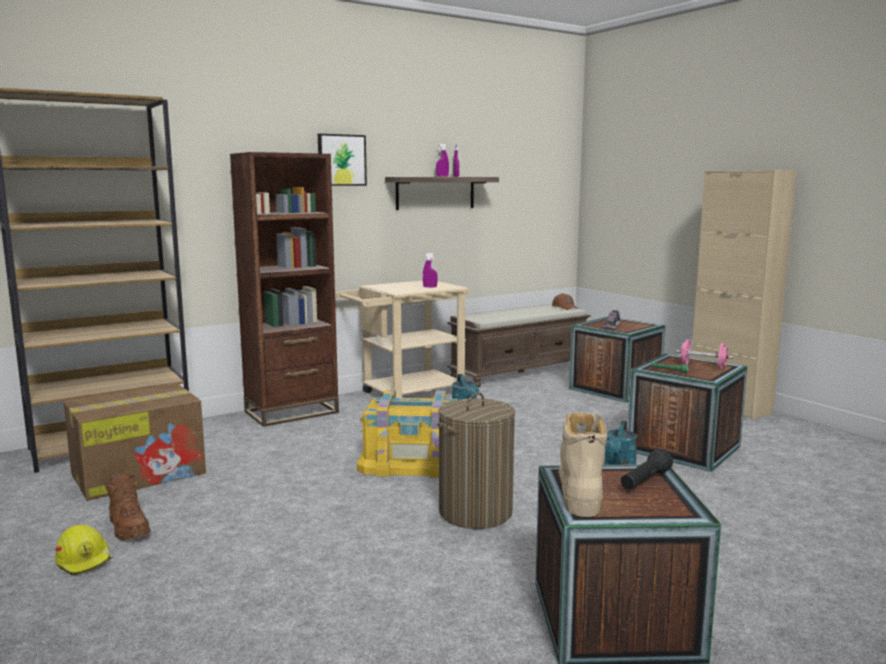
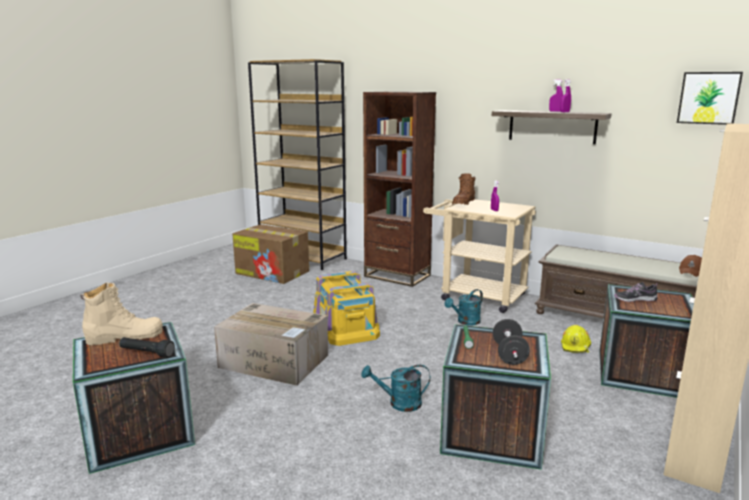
camera: 65 degrees right, 5 degrees up
yellow hard hat [55,525,112,576] -> yellow hard hat moved to [561,325,591,353]
brown boot [105,473,151,541] -> brown boot moved to [452,173,475,205]
picture [318,134,367,186] -> picture moved to [677,72,743,125]
laundry basket [438,392,515,529] -> cardboard box [214,303,328,386]
pink dumbbell [676,340,733,369] -> black dumbbell [493,319,530,365]

